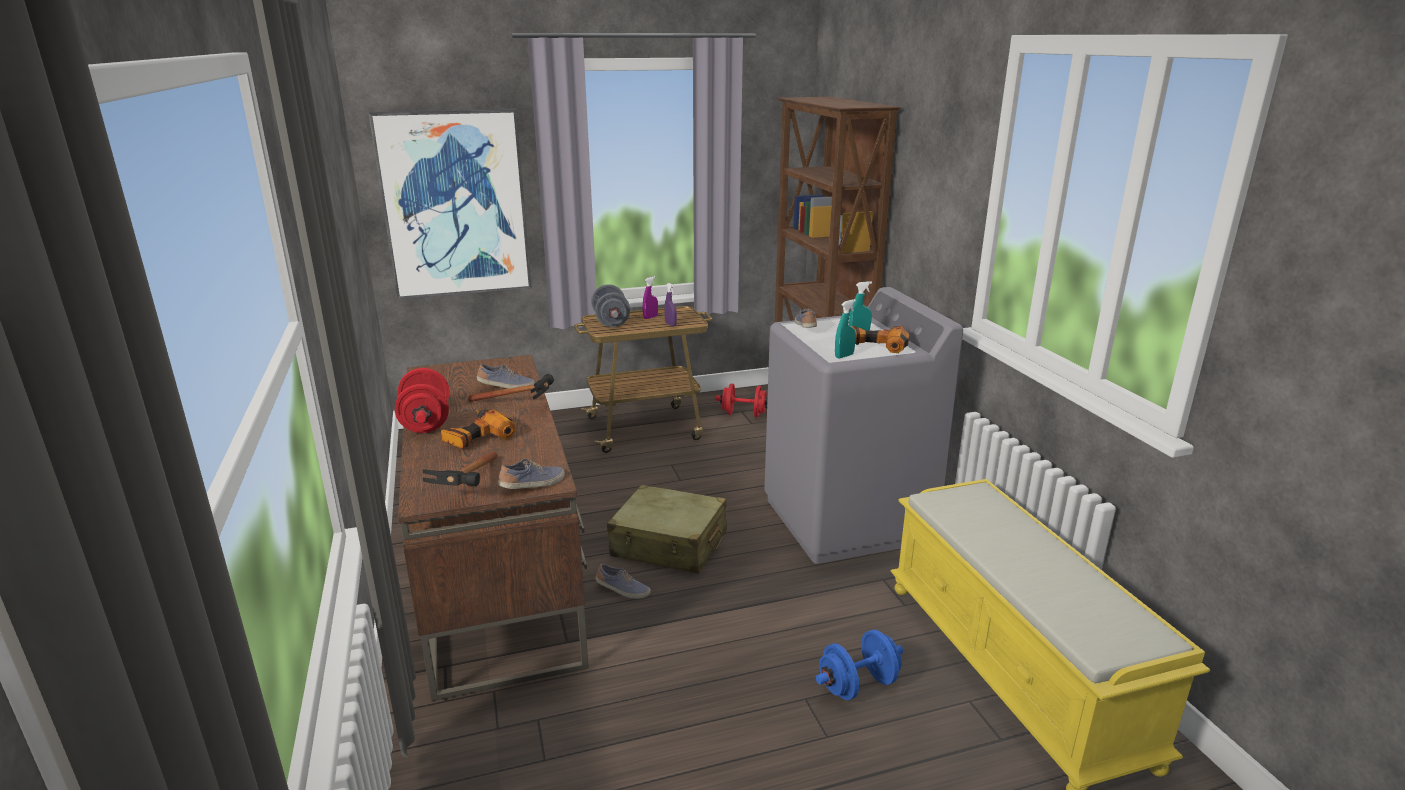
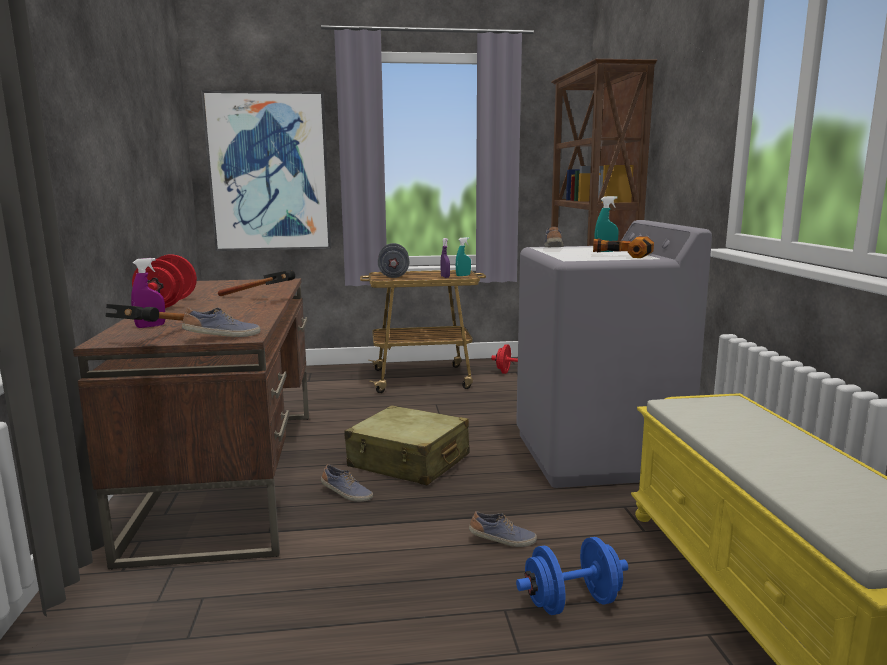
camera: 10 degrees right, 10 degrees down
power drill [441,407,516,449] -> none
shoe [477,364,535,389] -> shoe moved to [469,511,537,547]
purple spray bottle [643,276,658,319] -> purple spray bottle moved to [131,258,165,328]
turquoise spray bottle [835,299,856,358] -> turquoise spray bottle moved to [456,237,471,276]

